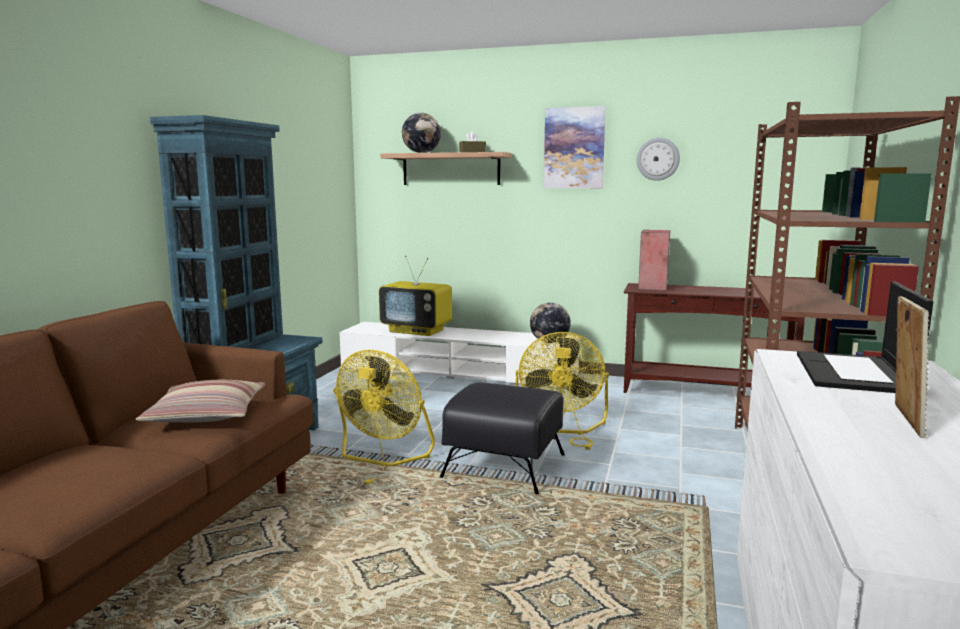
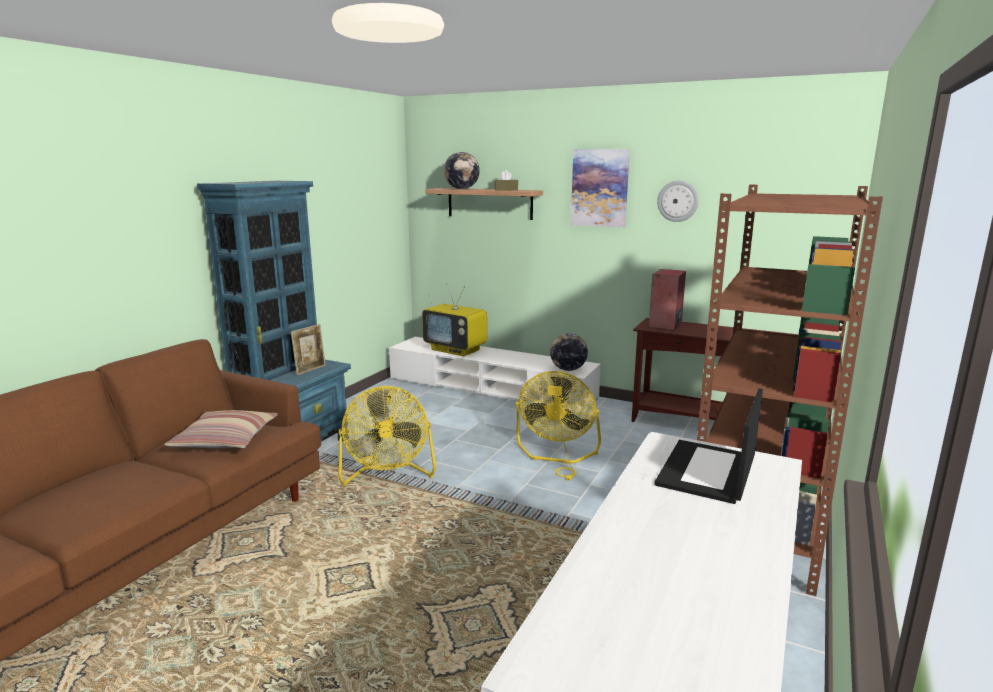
camera: 10 degrees right, 5 degrees up
yellow fan [333,350,435,485] -> yellow fan turned 135 degrees clockwise [338,386,436,486]
black ottoman [440,382,565,494] -> none
picture frame [895,296,929,438] -> picture frame moved to [291,324,326,375]

